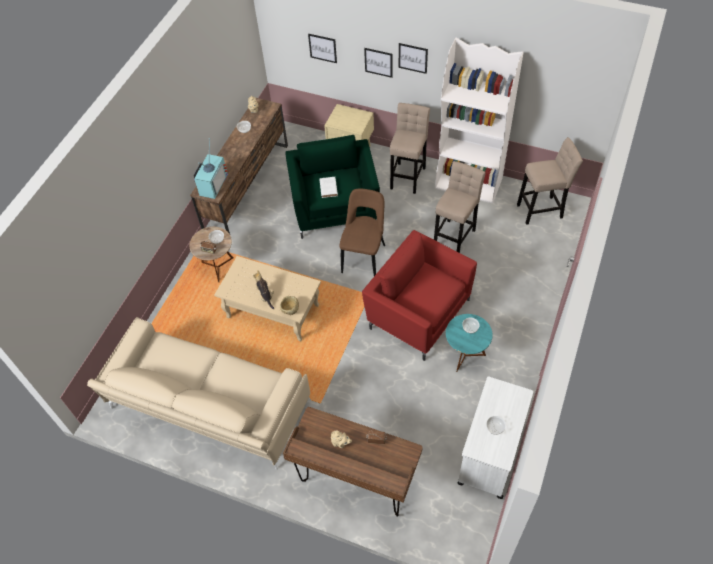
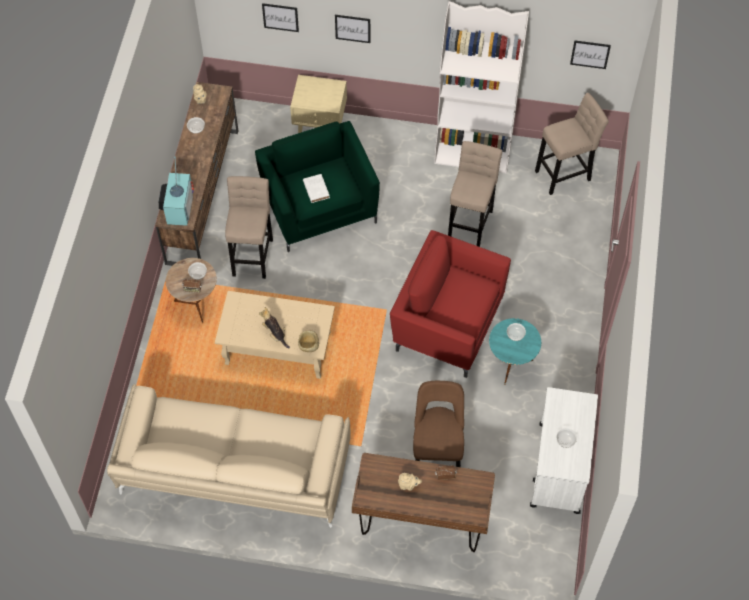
camera: 15 degrees left, 5 degrees up
brown chair [339,188,385,276] -> brown chair moved to [413,381,464,467]
beige stool [390,103,430,194] -> beige stool moved to [225,176,273,279]
picture [399,43,428,74] -> picture moved to [570,40,611,69]

